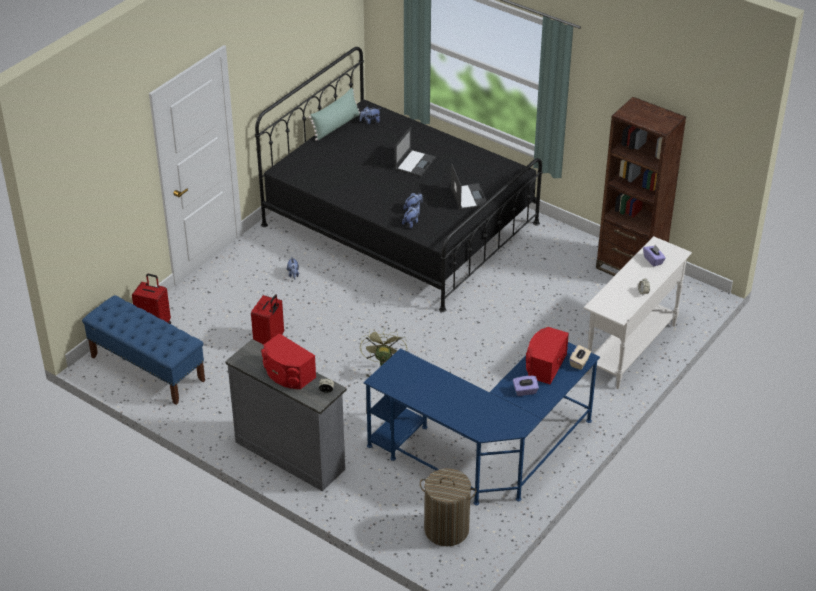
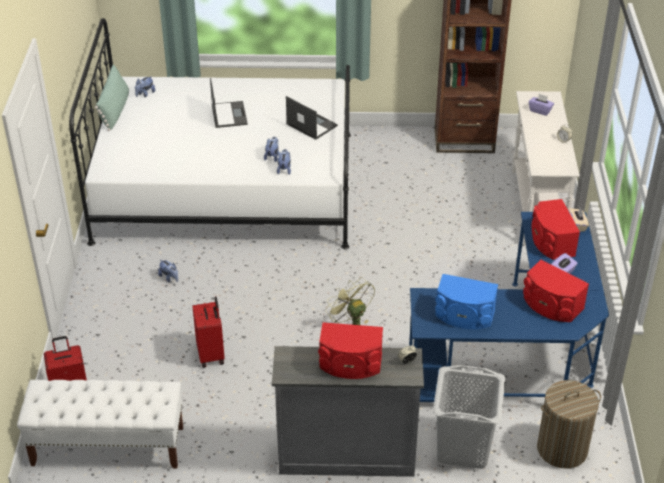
camera: 35 degrees left, 0 degrees up
blue bench [82,295,205,405] -> white bench [17,380,183,469]
black bed [255,47,542,312] -> white bed [69,18,351,249]
none -> grey laundry basket [433,365,505,469]
none -> blue speaker [435,274,498,329]
none -> red speaker [523,260,589,322]

